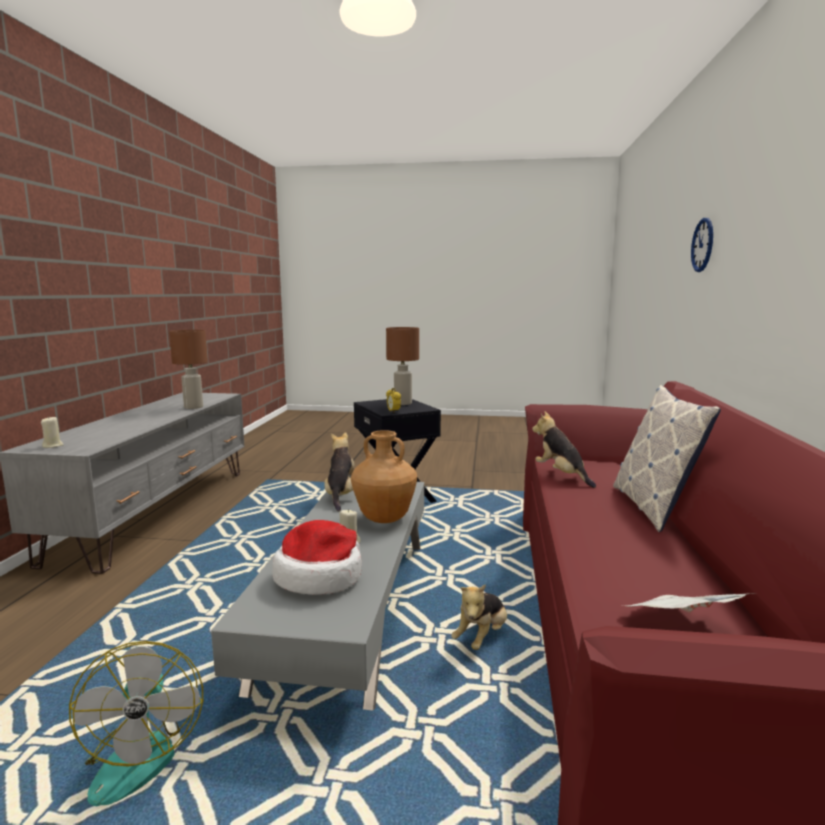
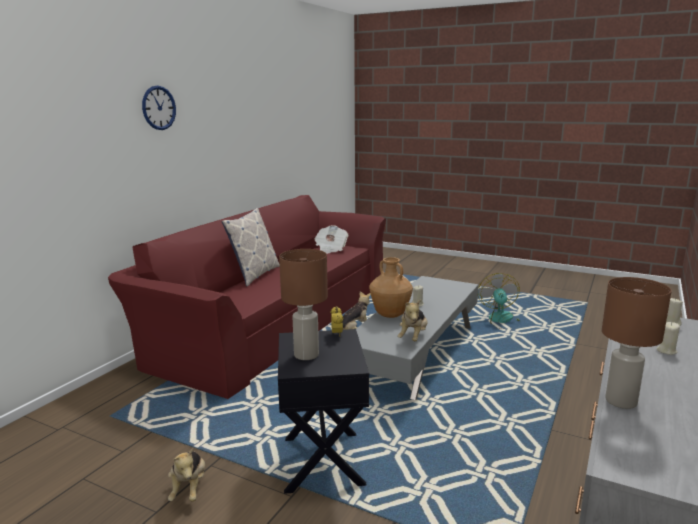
camera: 160 degrees left, 5 degrees up
hat [272,520,362,595] -> none
plush toy [532,411,596,488] -> plush toy moved to [168,448,205,501]
wall clock [691,218,713,272] -> wall clock moved to [142,86,176,130]
none -> beige candle [657,322,680,355]

